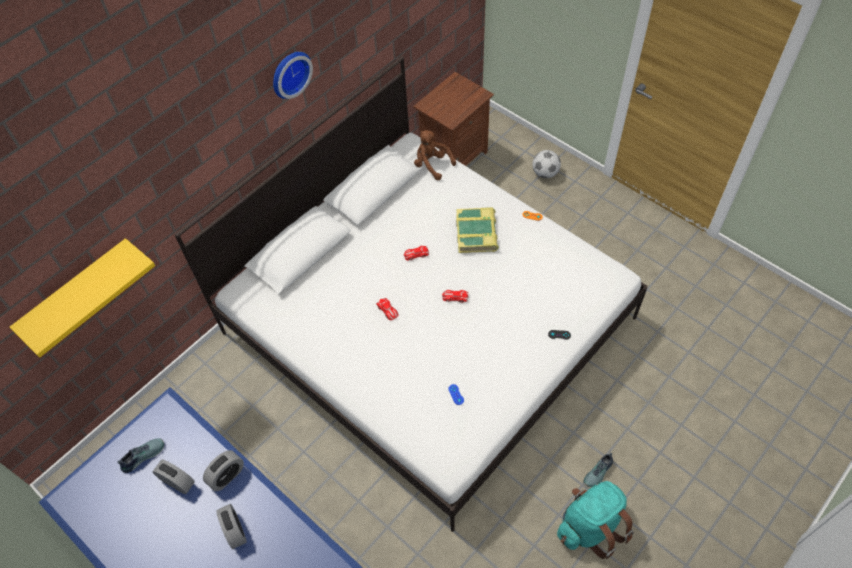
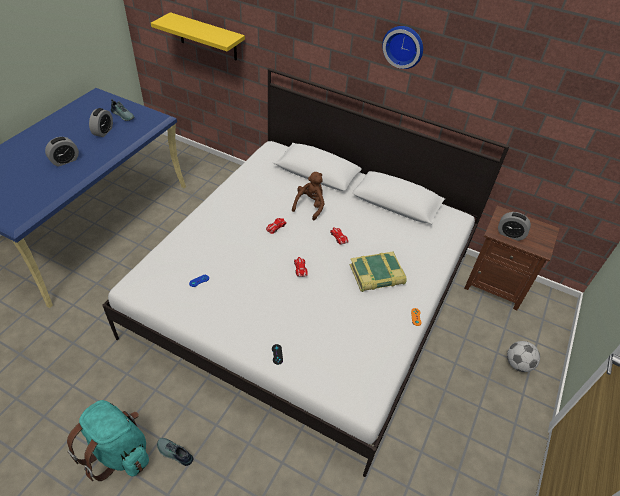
camera: 70 degrees right, 10 degrees down
alarm clock [203,450,244,491] -> alarm clock moved to [498,212,531,241]
brown plush toy [414,130,456,180] -> brown plush toy moved to [292,172,324,220]

